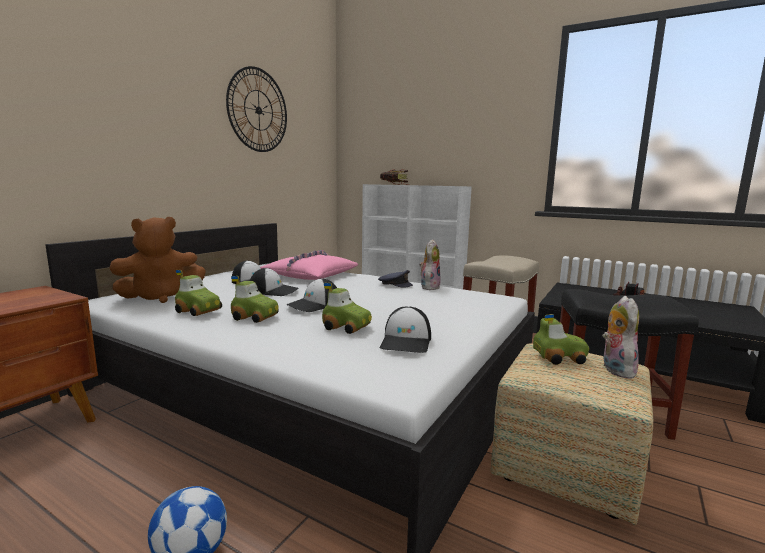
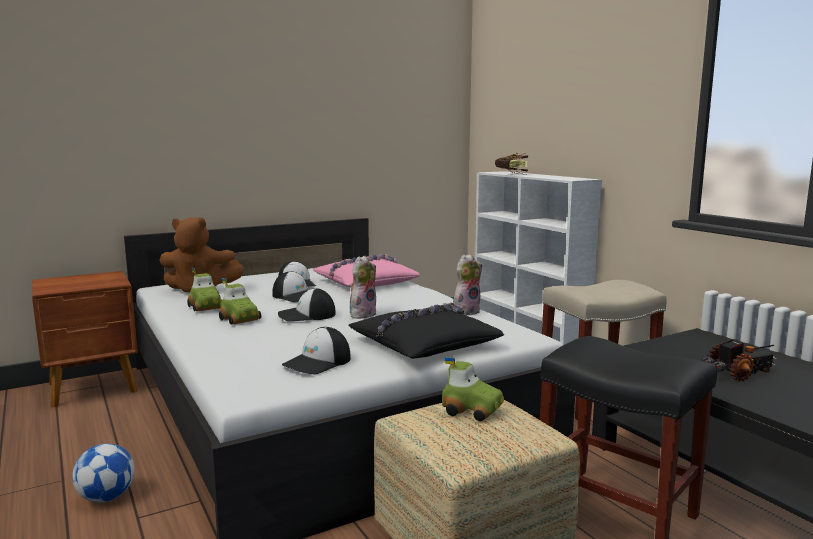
camera: 30 degrees right, 0 degrees up
wall clock [226,66,287,152] -> none
toy car [322,283,372,334] -> none
grey cap [378,270,413,288] -> none
plush toy [602,296,639,379] -> plush toy moved to [350,255,377,319]
none -> black pillow [348,303,504,359]

